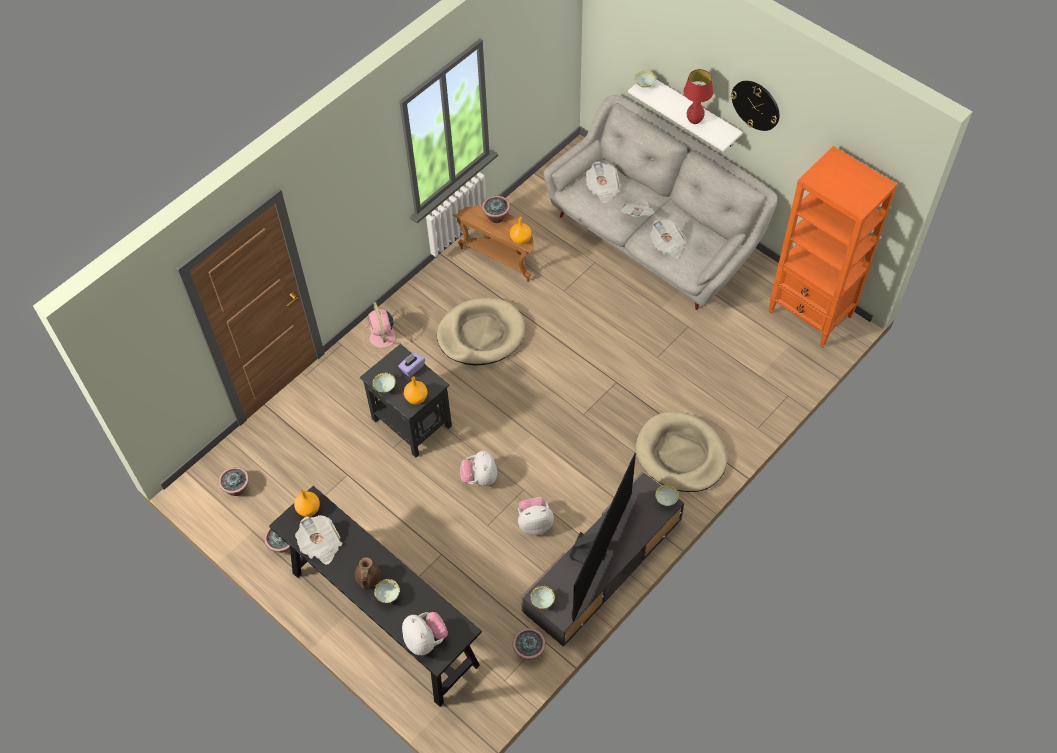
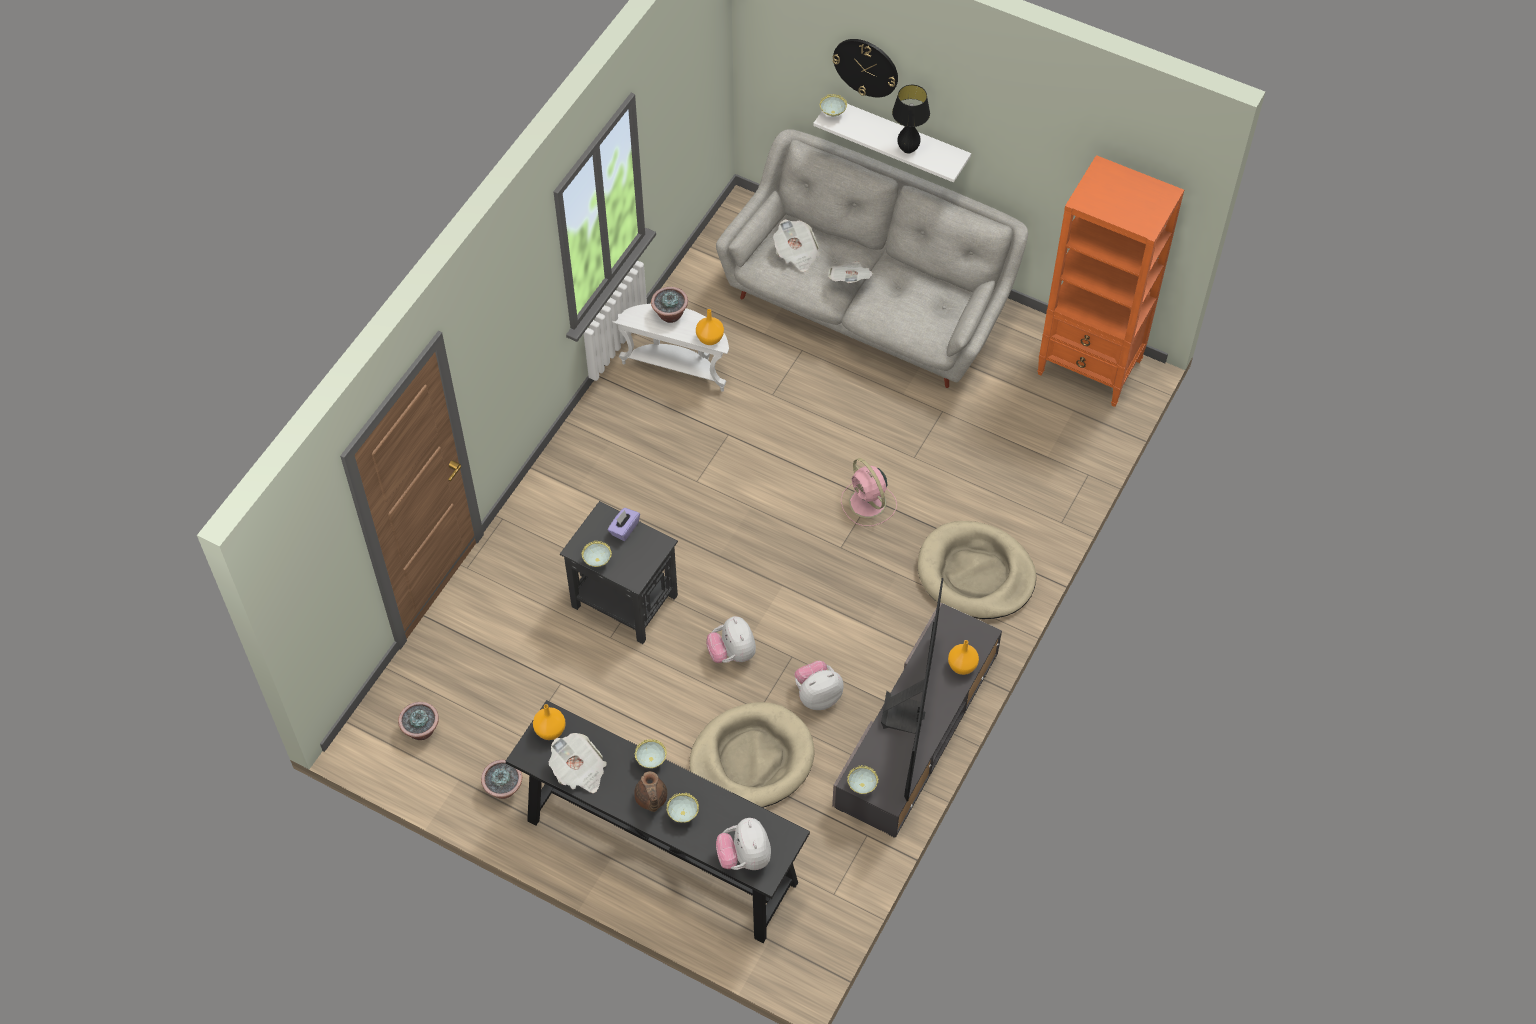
camera: 15 degrees left, 0 degrees up
pink fan [363,302,404,355] -> pink fan moved to [841,458,897,526]
plush toy [402,612,448,656] -> plush toy turned 150 degrees counterclockwise [716,818,771,870]
orange vase [404,376,428,404] -> orange vase moved to [948,640,979,675]
beige dog bed [437,297,525,365] -> beige dog bed moved to [689,702,815,808]
brown side table [453,206,534,282] -> white side table [612,304,729,392]
potted plant [513,628,546,660] -> none
newspaper [650,219,686,259] -> none
bowl [655,485,679,506] -> bowl moved to [635,739,667,768]
red table lamp [684,69,713,124] -> black table lamp [892,85,930,154]
wall clock [731,81,779,131] -> wall clock moved to [833,39,898,97]

